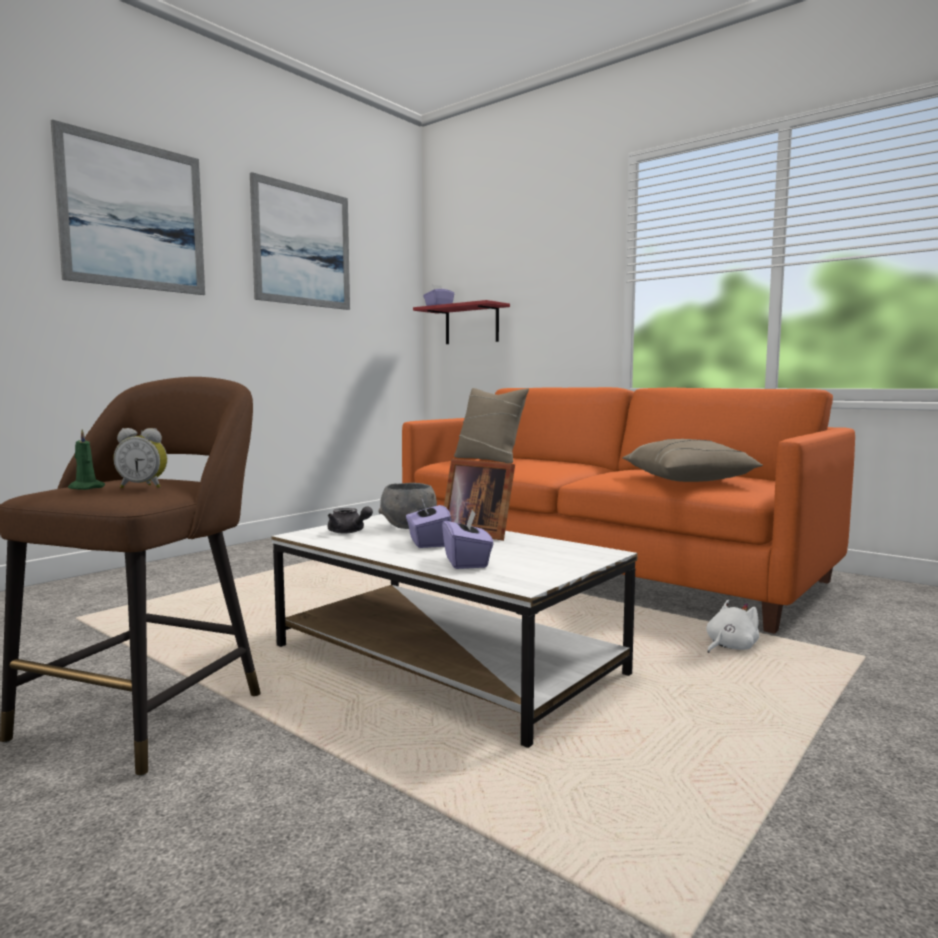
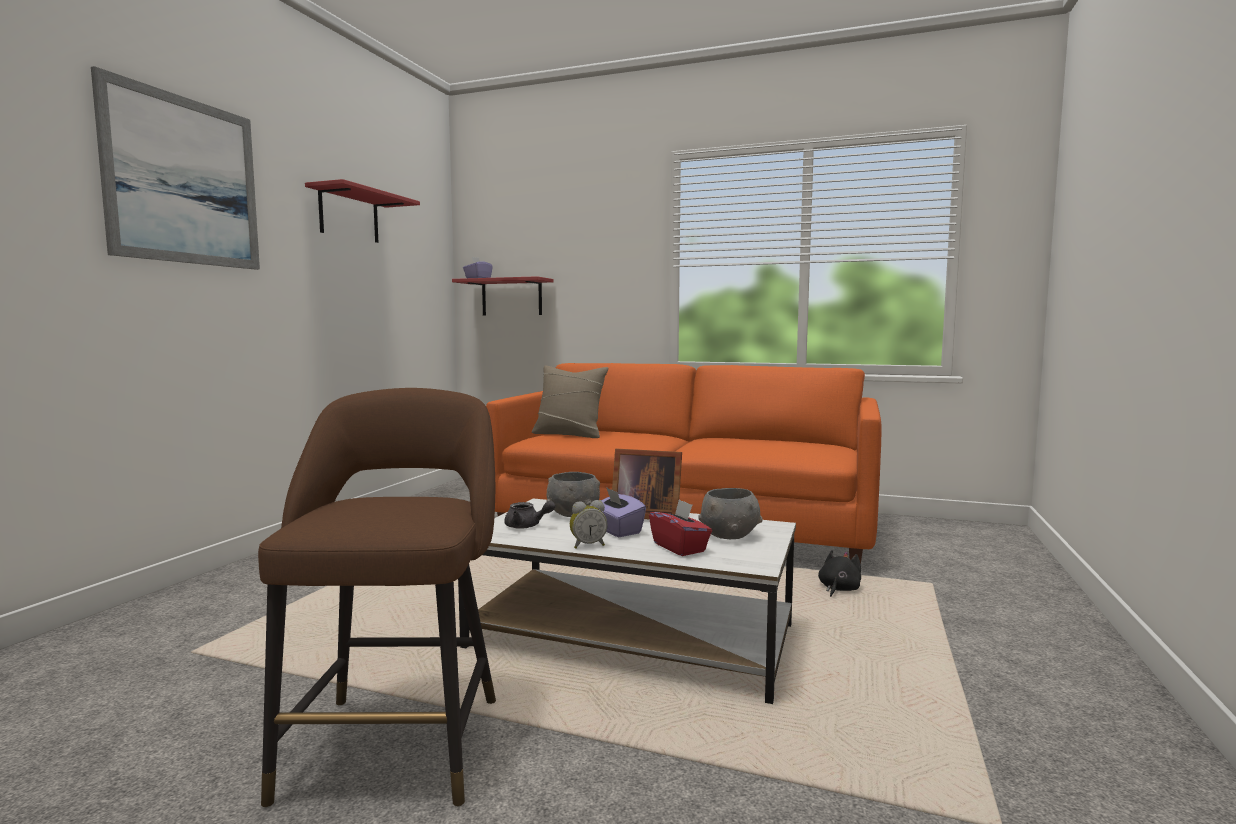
camera: 20 degrees left, 0 degrees up
green candle [68,429,105,490] -> none
alarm clock [113,428,167,488] -> alarm clock moved to [570,500,608,549]
picture [250,172,350,310] -> red shelf [305,179,420,243]
purple tissue box [442,509,494,569] -> red tissue box [649,499,712,556]
beige pillow [622,439,763,482] -> none
white plush toy [706,600,760,653] -> black plush toy [818,550,861,597]
none -> grey bowl [698,488,763,539]

